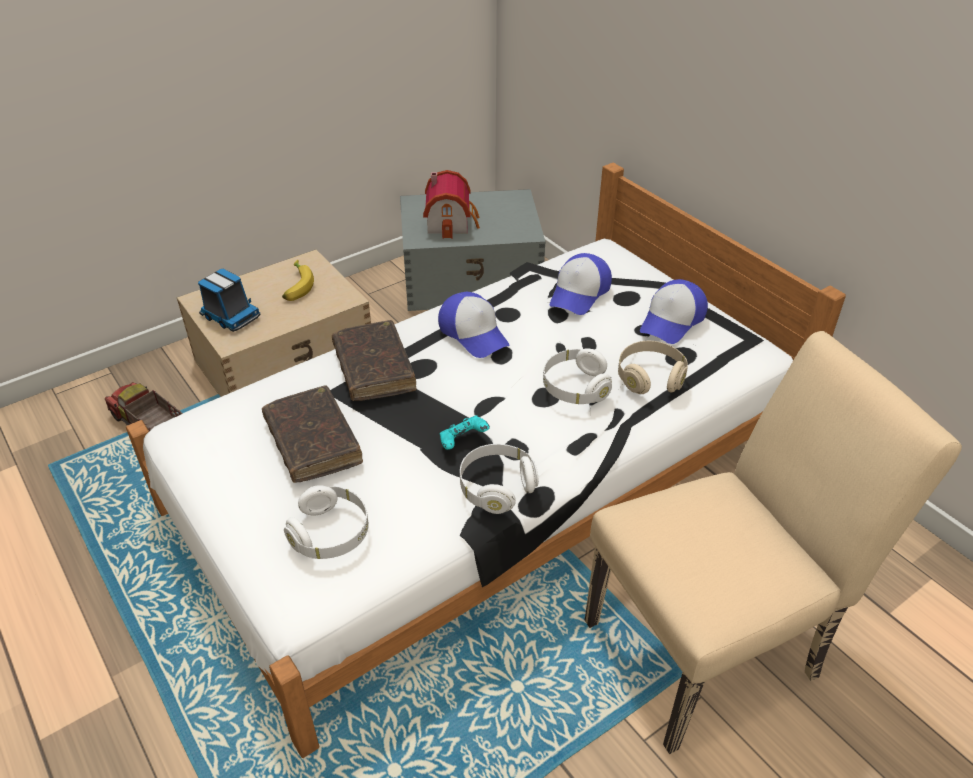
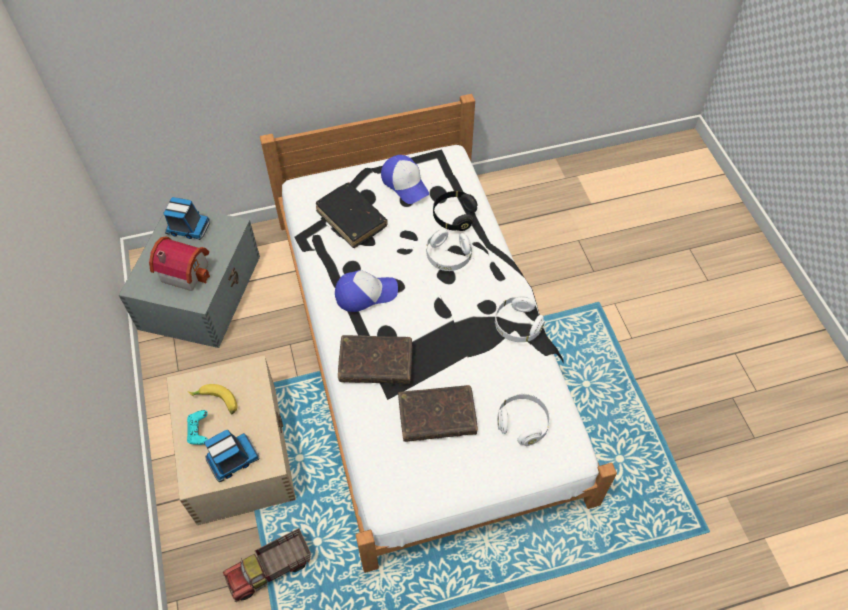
camera: 70 degrees left, 15 degrees up
turquoise game controller [440,415,490,450] -> turquoise game controller moved to [187,410,208,445]
cap [550,253,612,315] -> black book [316,182,388,248]
beige chair [584,331,962,754] -> none
beige headphones [618,341,688,394] -> black headphones [433,191,477,231]
none -> toy truck [164,197,210,240]

